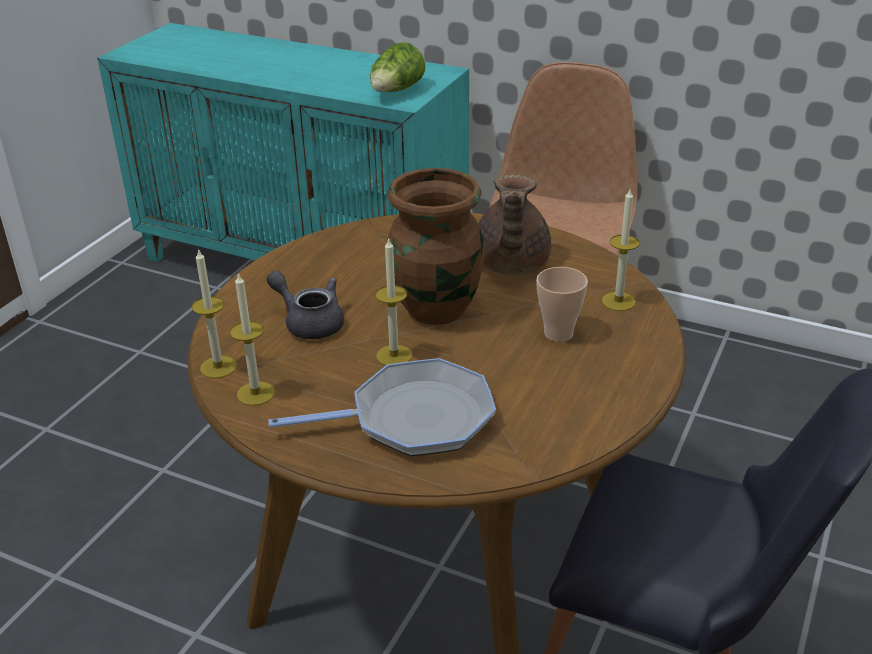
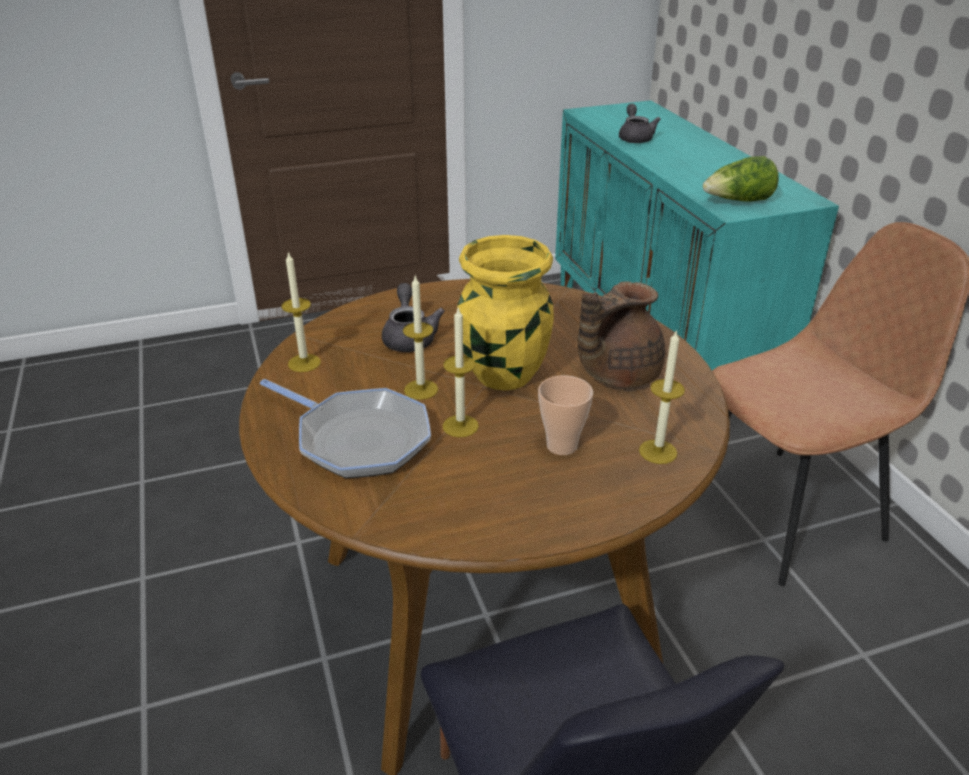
camera: 45 degrees right, 0 degrees up
candle [192,248,237,378] -> candle moved to [443,307,479,437]
brown vase [387,168,485,325] -> yellow vase [457,235,554,391]
none -> grey teapot [619,104,661,143]

